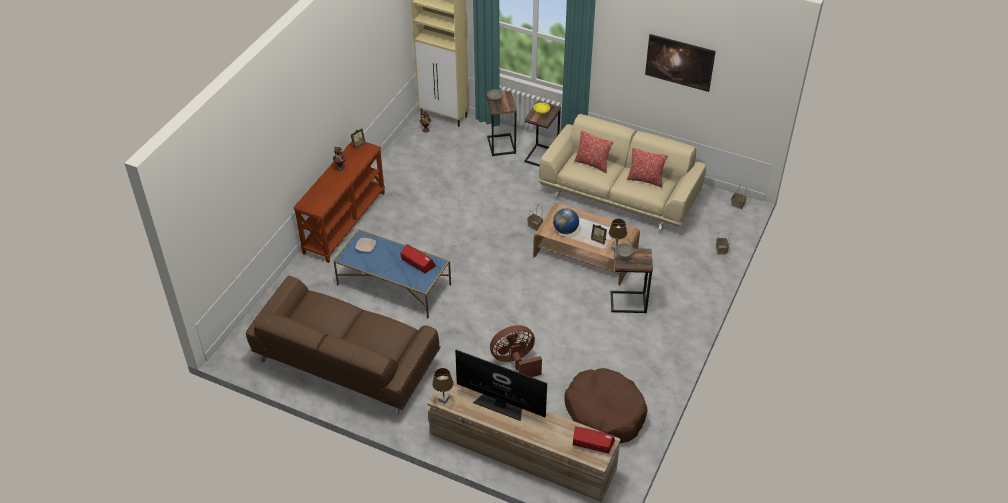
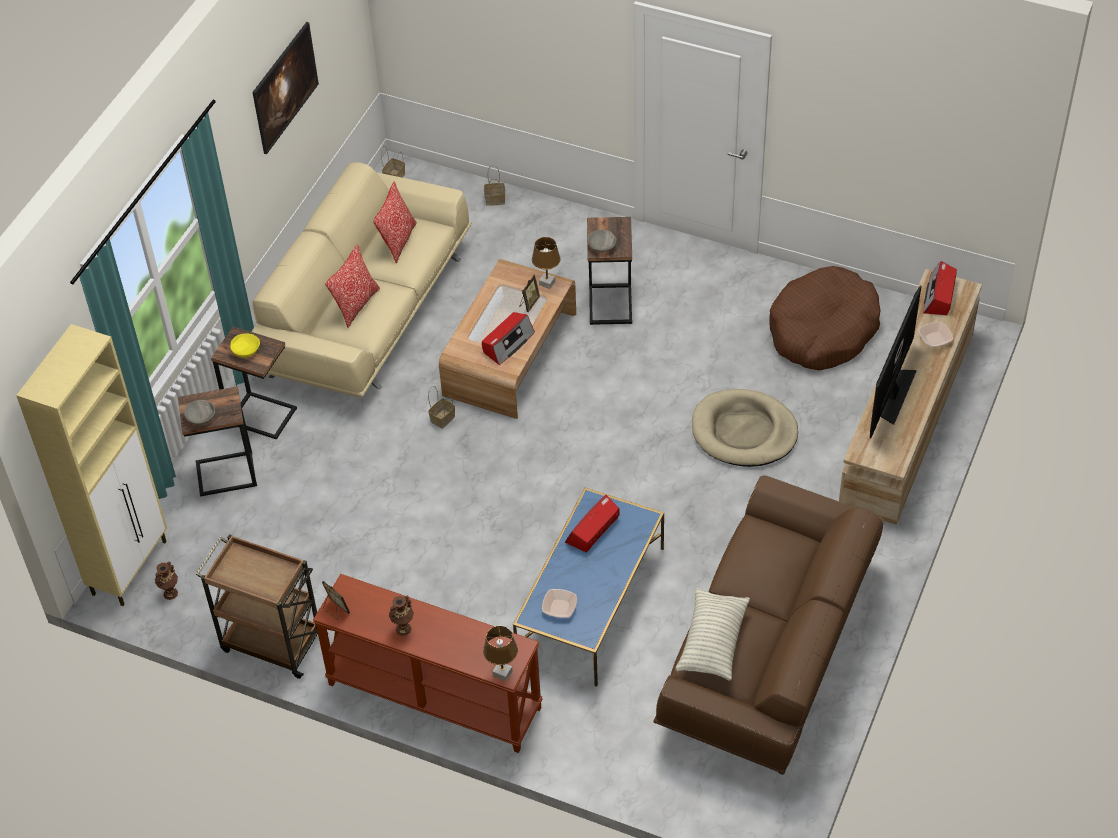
camera: 90 degrees left, 5 degrees up
brown table lamp [432,368,454,404] -> brown table lamp moved to [483,626,518,682]
brown fan [490,325,542,377] -> beige dog bed [692,389,798,467]
globe [553,208,579,234] -> radio [482,312,535,365]
none -> brown cart [196,534,318,679]
none -> pillow [676,588,750,680]
none -> bowl [919,322,953,347]

